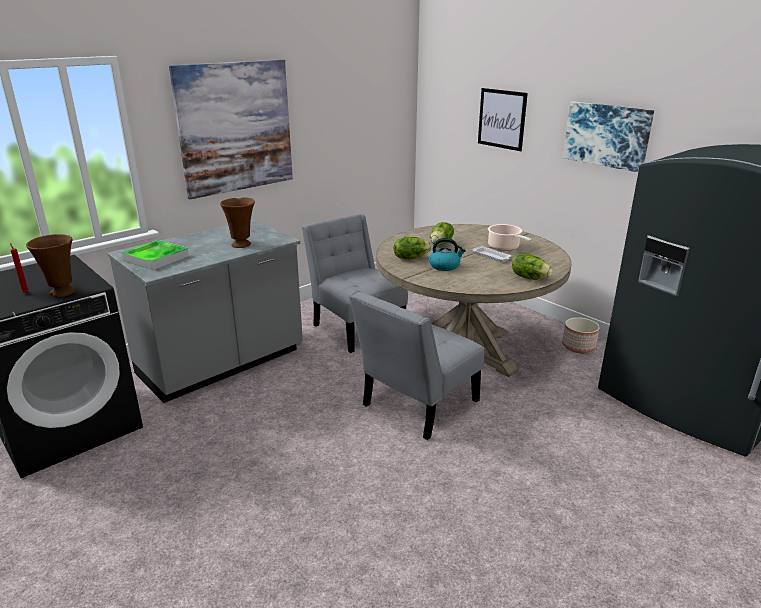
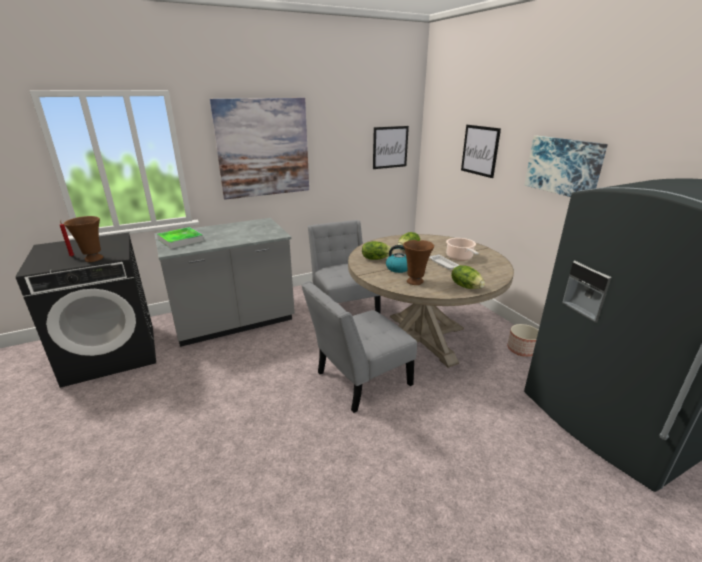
camera: 15 degrees right, 0 degrees up
brown vase [220,197,255,248] -> brown vase moved to [403,240,434,285]
none -> picture [373,126,409,169]

